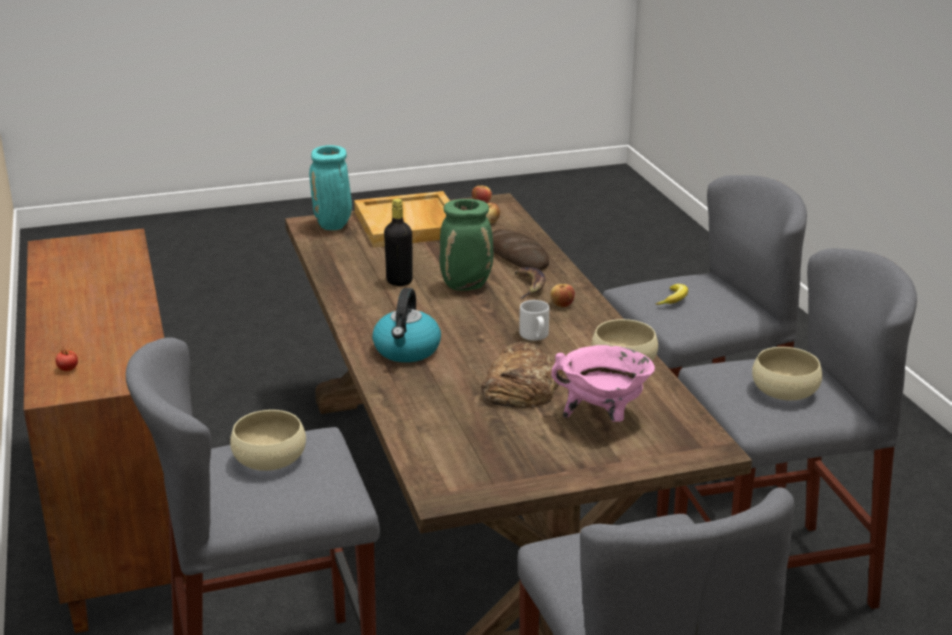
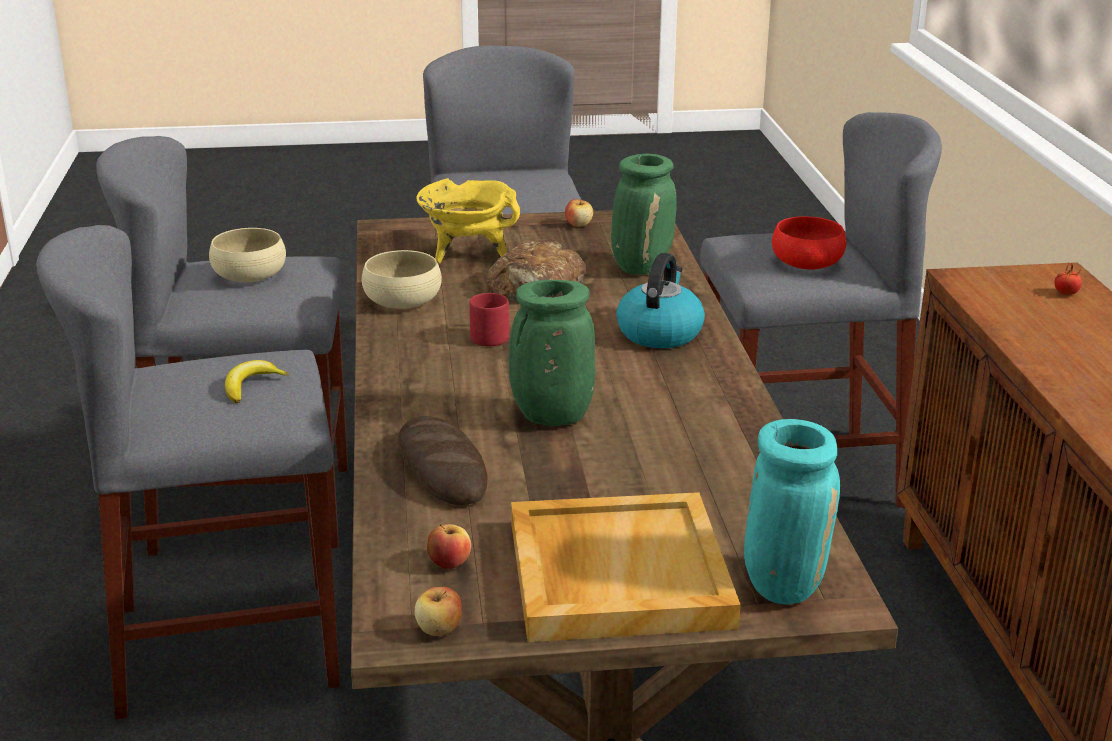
camera: 170 degrees left, 0 degrees up
beige bowl [230,410,306,471] -> red bowl [772,216,846,270]
black bottle [384,199,413,286] -> none
banana [515,267,546,299] -> none
grey mug [519,300,549,341] -> red mug [469,293,509,346]
apple [550,284,575,307] -> apple moved to [565,197,593,227]
pink cooking pot [551,345,655,422] -> yellow cooking pot [417,178,520,264]
none -> green vase [611,154,677,275]

